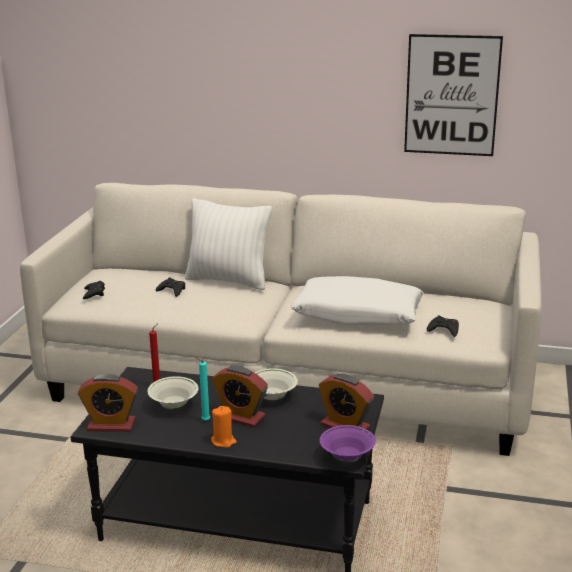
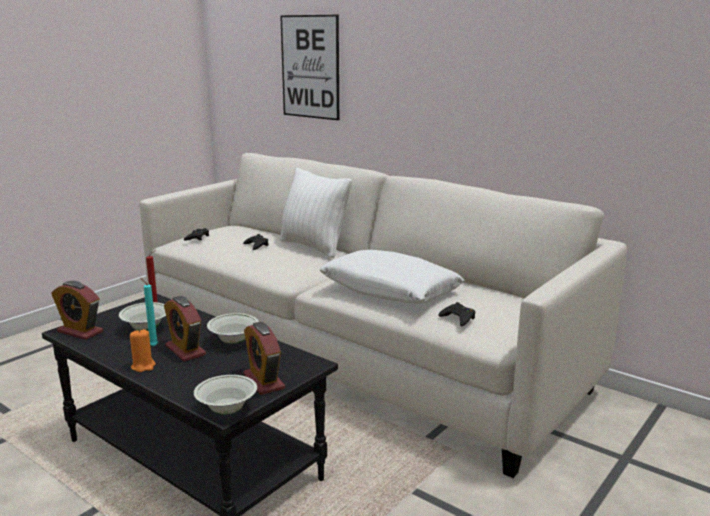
camera: 25 degrees right, 5 degrees down
purple bowl [320,425,376,463] -> white bowl [194,375,257,415]
picture [404,34,503,156] -> picture moved to [280,15,339,120]

